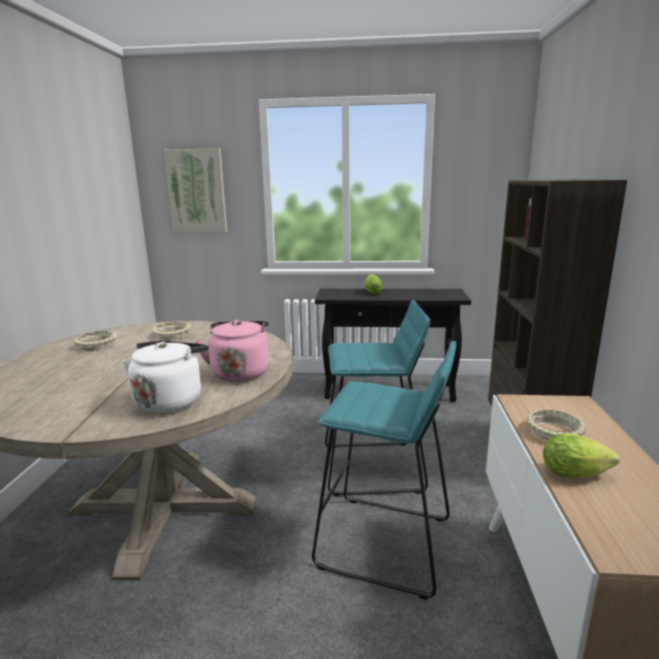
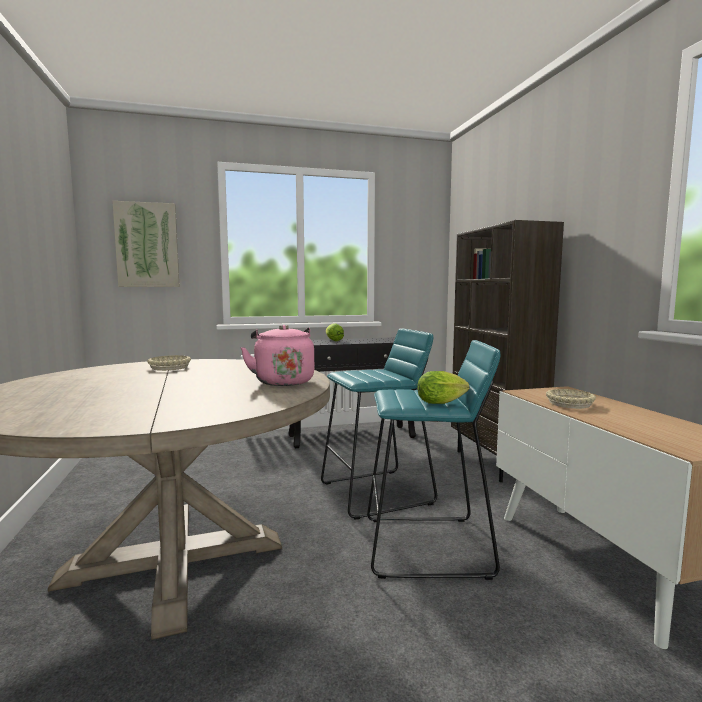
camera: 20 degrees left, 10 degrees down
beige bowl [74,331,117,351] -> none
white kettle [122,340,209,413] -> none
lettuce [543,434,620,478] -> lettuce moved to [417,371,469,404]

